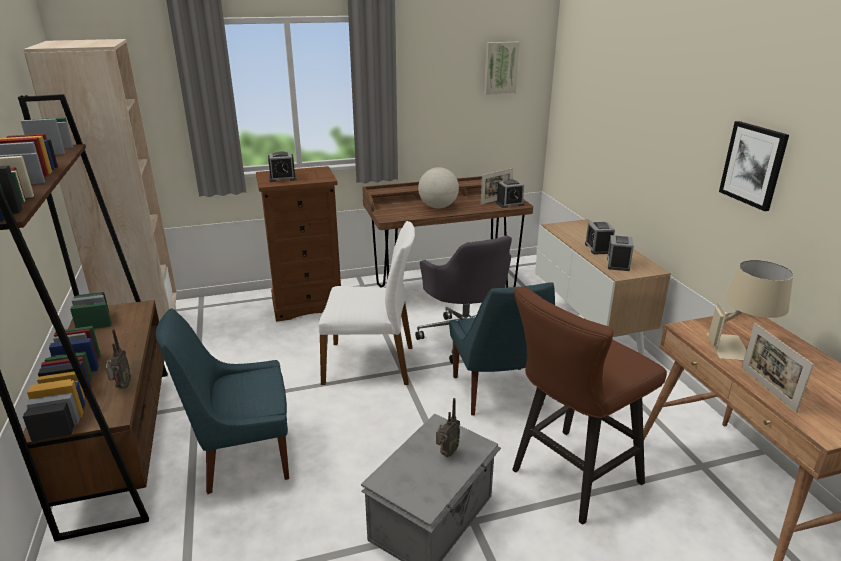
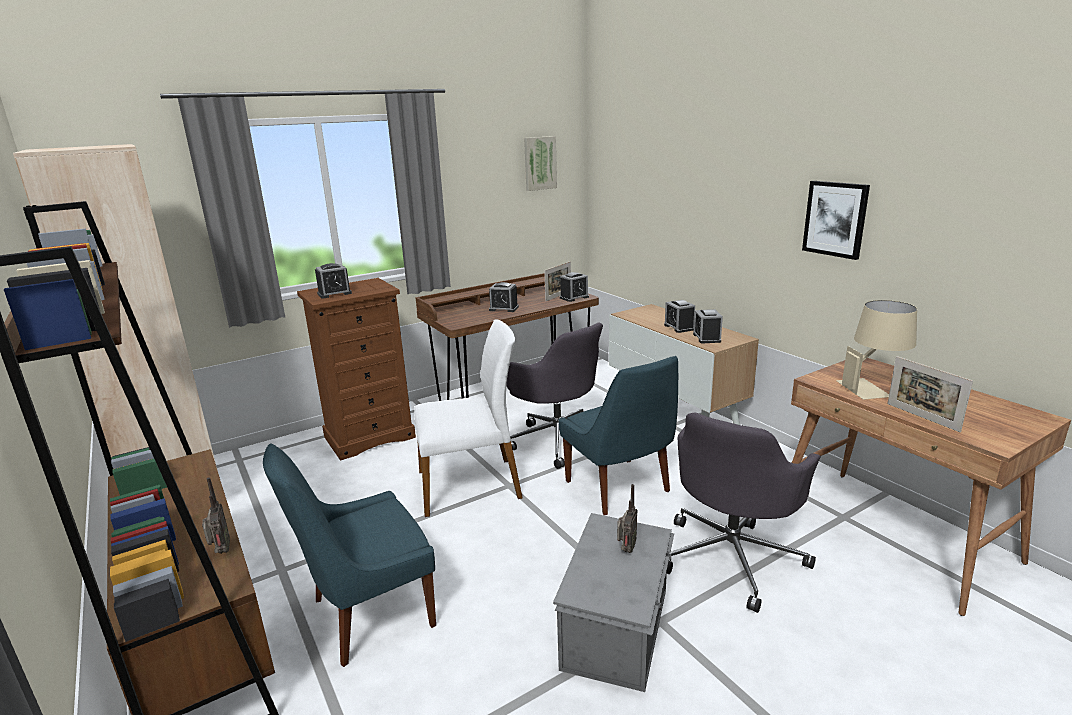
camera: 15 degrees left, 5 degrees down
globe [418,167,459,208] -> alarm clock [489,282,519,312]
brown stool [512,286,667,525] -> grey office chair [667,413,821,613]

